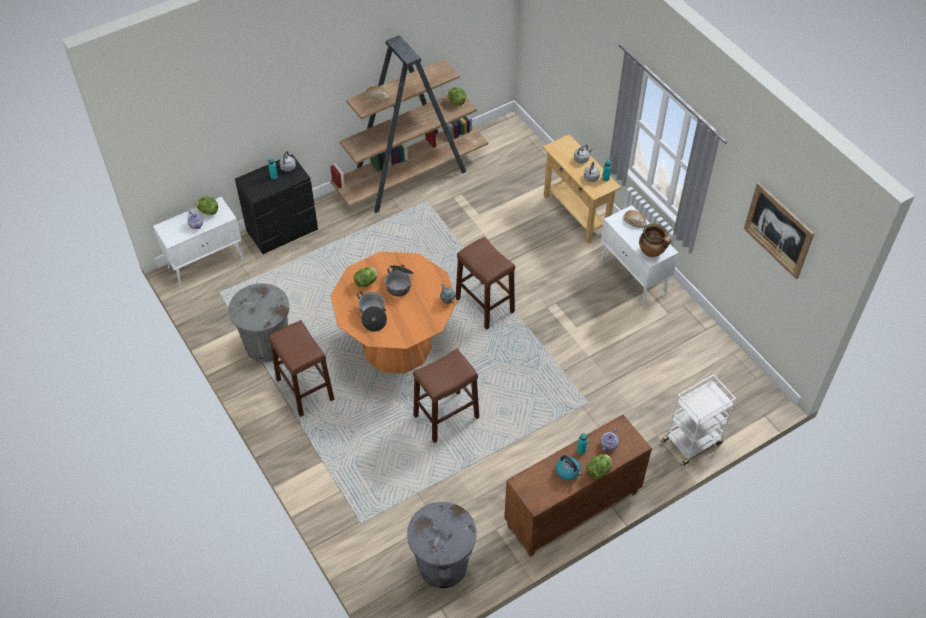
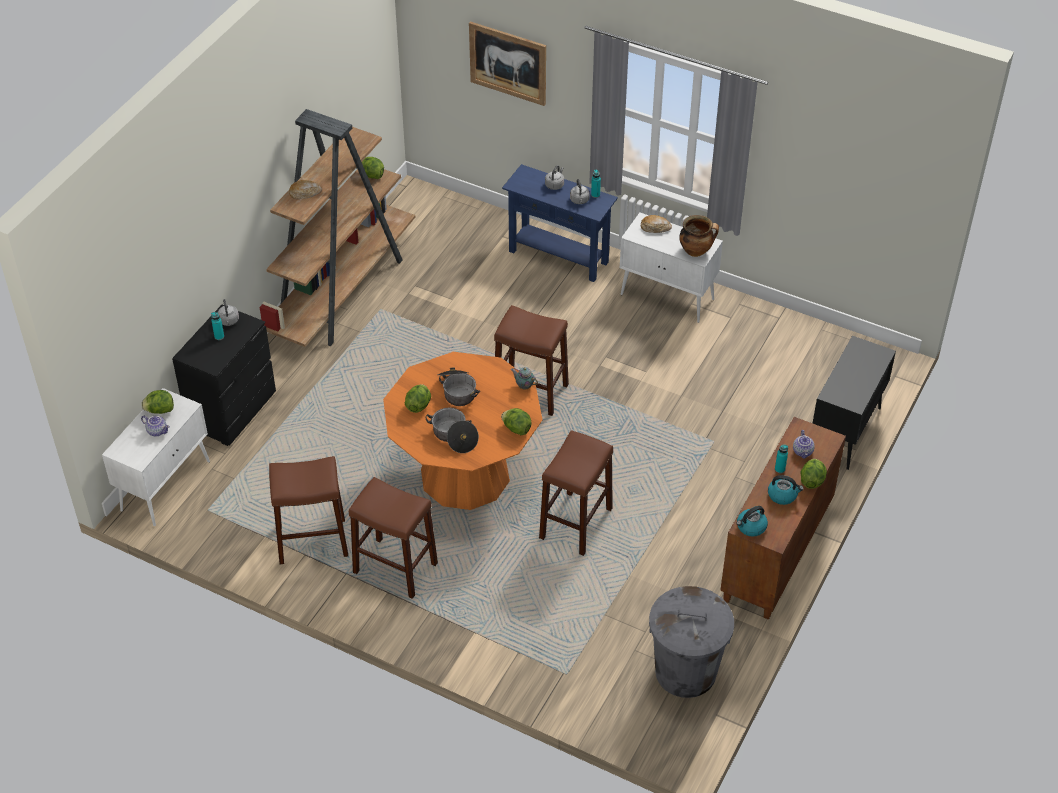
camera: 30 degrees left, 5 degrees down
grey trash can [228,283,289,362] -> brown stool [269,456,348,564]
beige console table [543,134,621,243] -> blue console table [502,164,618,282]
white cart [660,374,736,466] -> black cabinet [813,335,896,470]
picture [744,182,814,279] -> picture moved to [469,21,546,106]
none -> lettuce [501,408,532,435]
none -> kettle [736,506,768,537]

